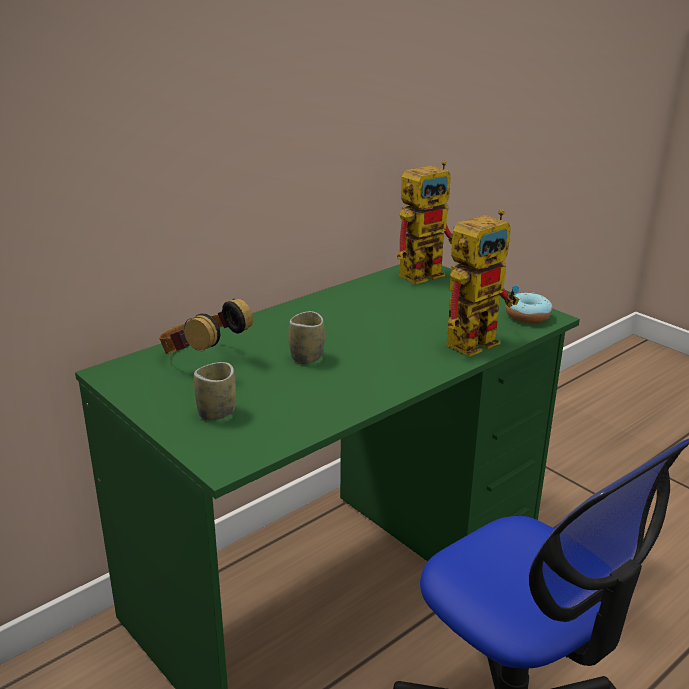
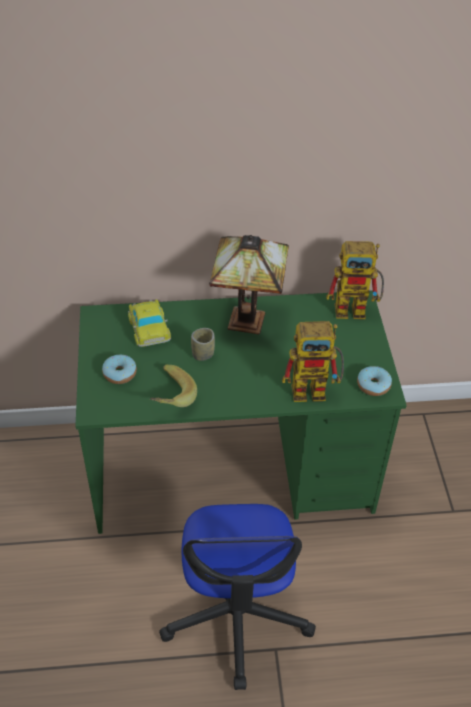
camera: 35 degrees right, 20 degrees up
headphones [159,298,253,354] -> toy car [128,299,171,347]
cup [194,362,236,420] -> donut [102,355,137,384]
none -> banana [150,365,197,407]
none -> table lamp [209,235,289,334]

